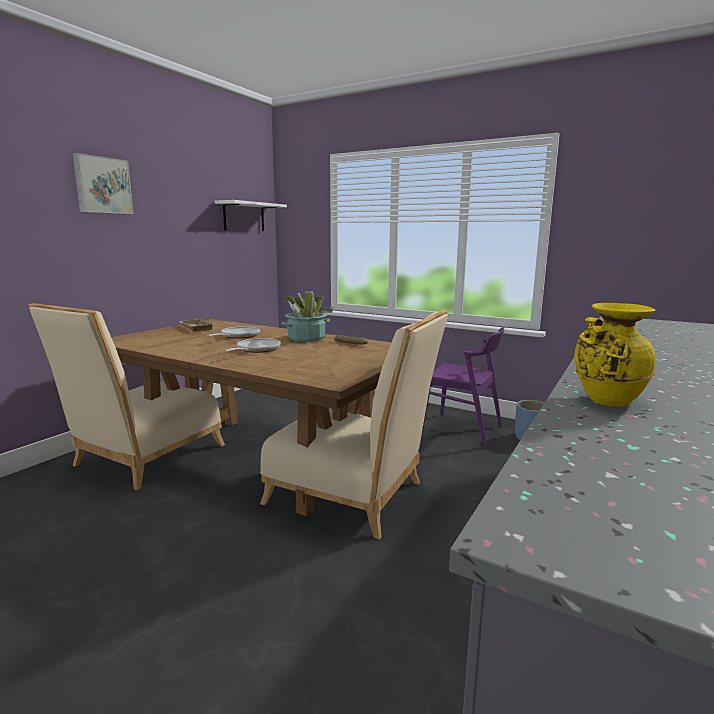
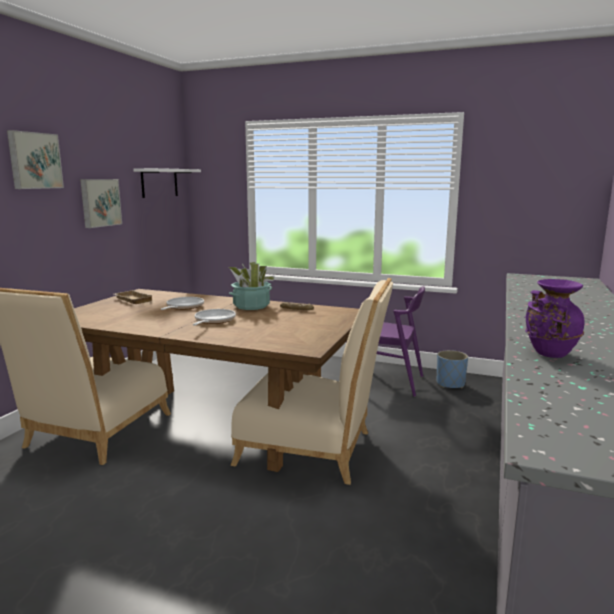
camera: 10 degrees left, 0 degrees up
yellow vase [574,303,656,407] -> purple vase [525,279,584,358]
none -> picture [80,179,122,228]

